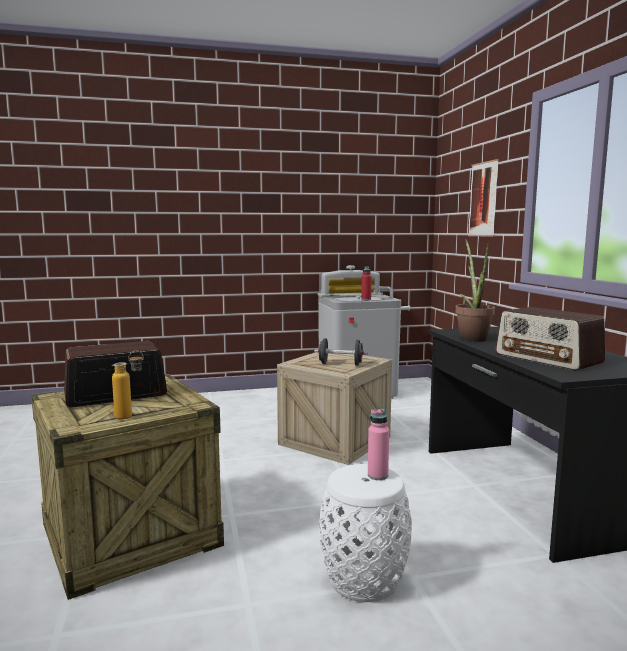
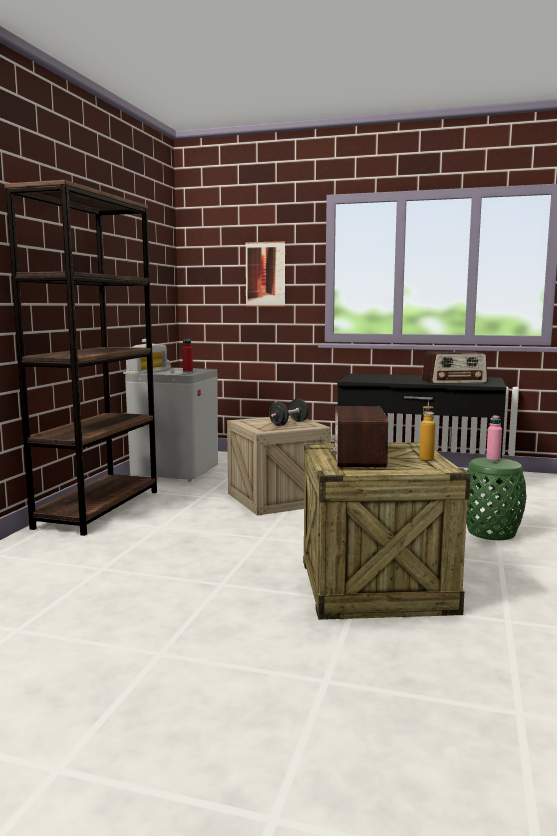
camera: 60 degrees left, 0 degrees up
white stool [319,464,412,602] -> green stool [466,457,526,540]
potted plant [455,240,495,342] -> none
none -> brown bookcase [4,180,157,536]

